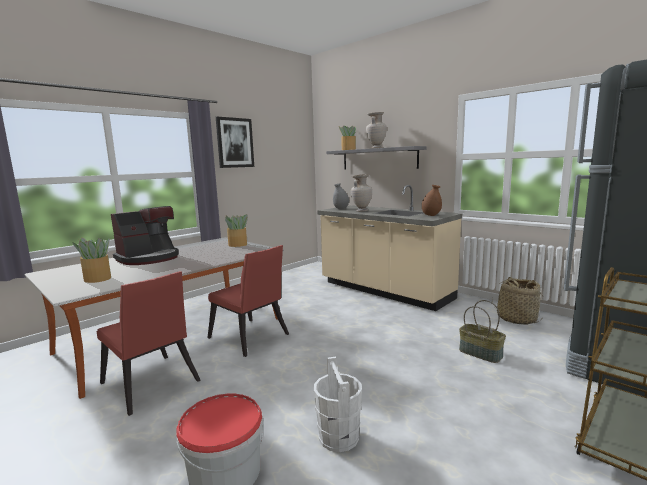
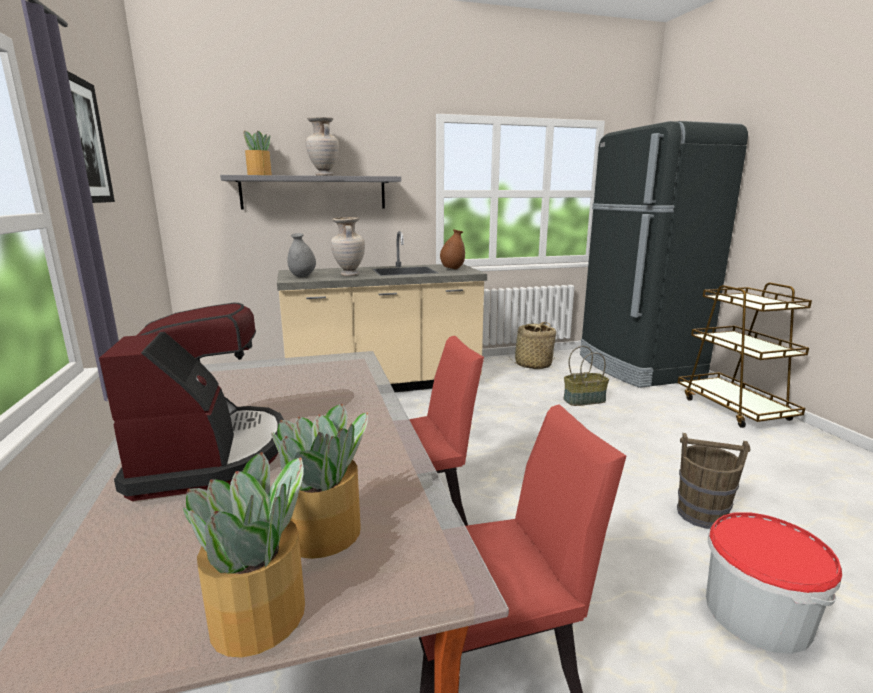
camera: 60 degrees left, 5 degrees up
potted plant [225,214,248,247] -> potted plant moved to [183,452,305,658]
white bucket [314,357,362,452] -> brown bucket [677,433,750,529]

